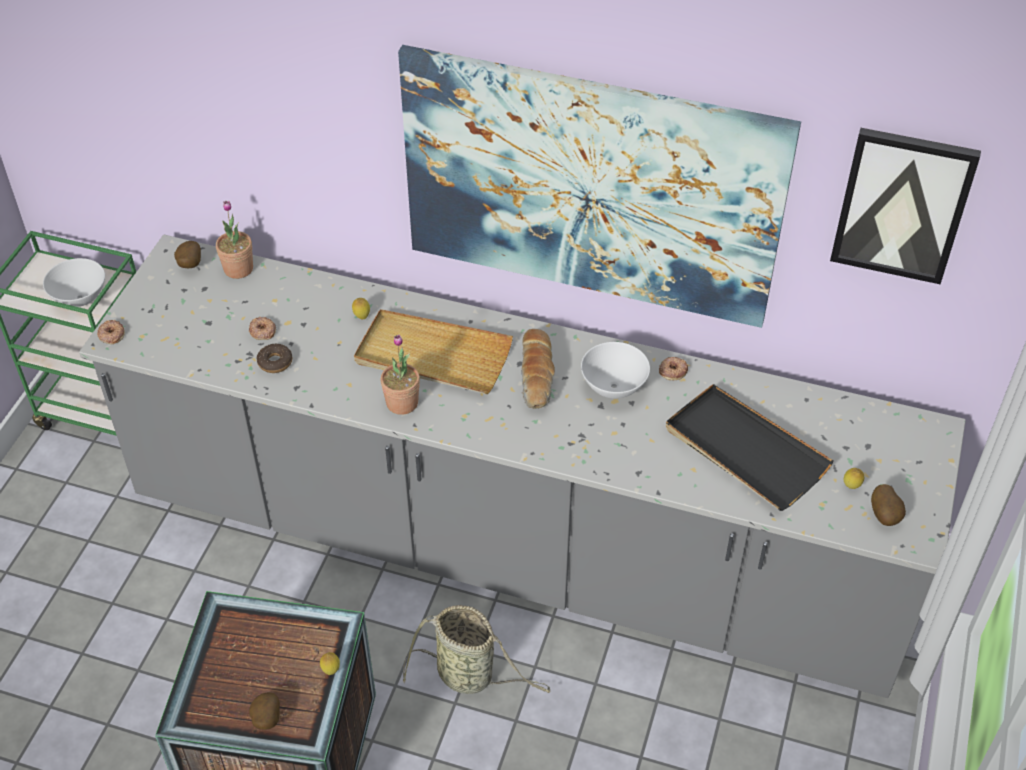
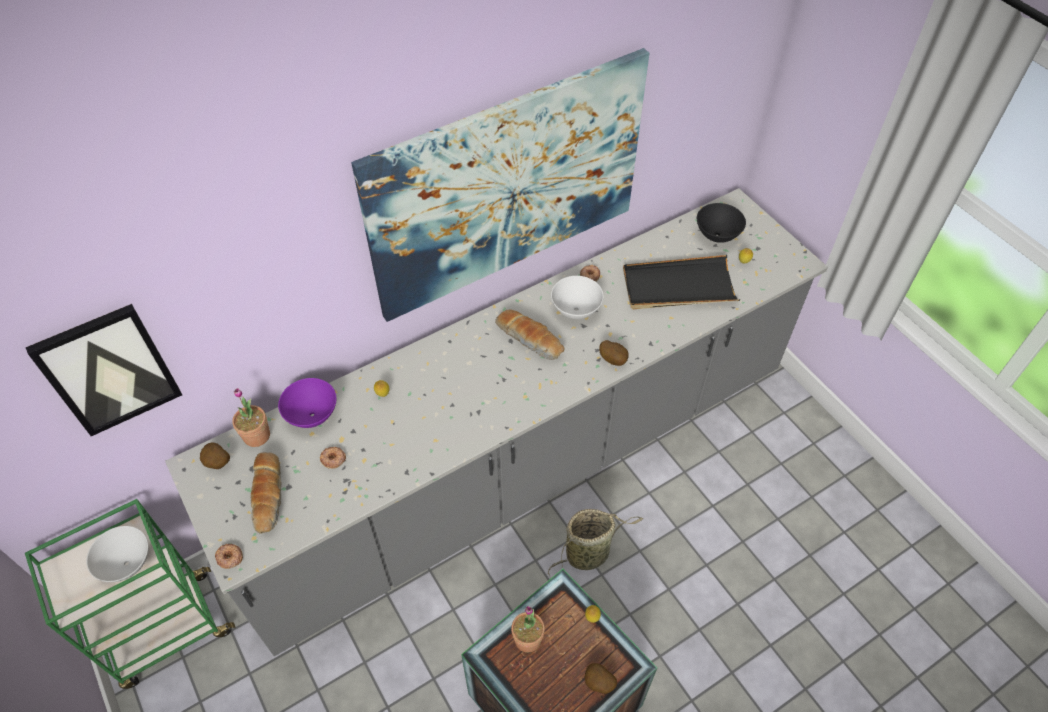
camera: 50 degrees left, 5 degrees up
donut [257,344,292,373] -> none
beige tray [354,309,513,394] -> none
potted plant [380,334,420,415] -> potted plant moved to [511,606,545,652]
picture [830,128,981,284] -> picture moved to [26,304,182,436]
potato [871,484,906,526] -> potato moved to [599,340,629,366]
none -> bread [250,452,282,534]
none -> purple bowl [278,378,337,428]
none -> black bowl [697,203,746,243]

